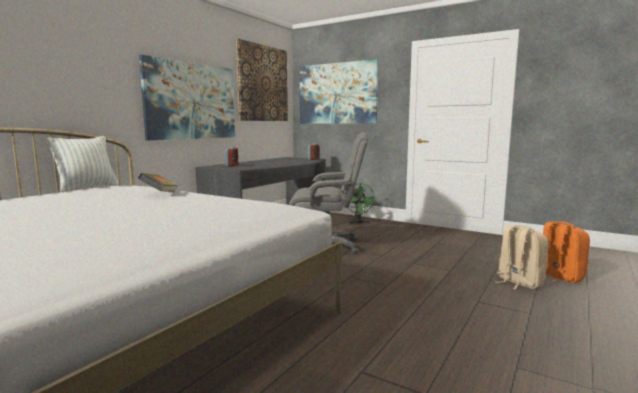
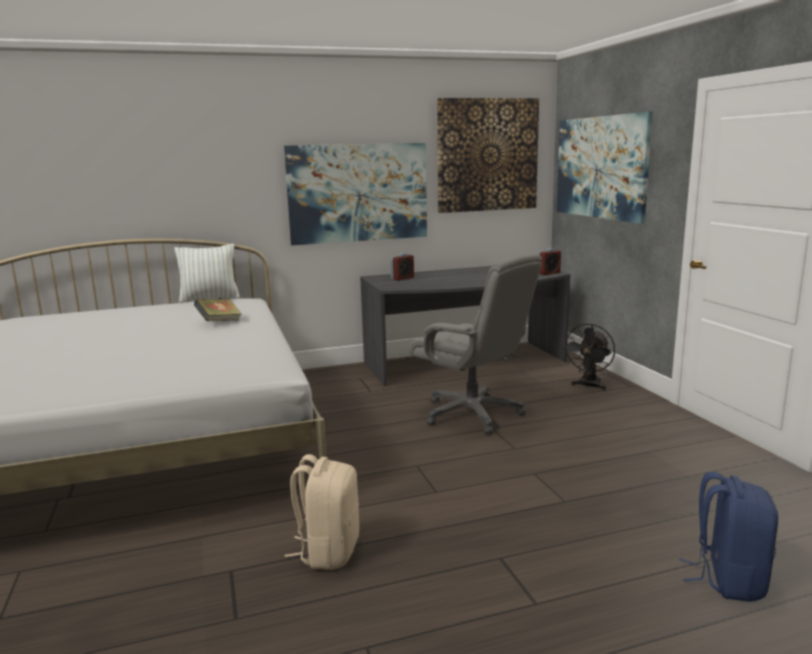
camera: 40 degrees right, 5 degrees up
green fan [347,183,376,224] -> black fan [562,323,615,390]
beige backpack [496,225,548,289] -> beige backpack moved to [285,454,359,570]
orange backpack [543,221,590,283] -> blue backpack [679,472,778,602]

